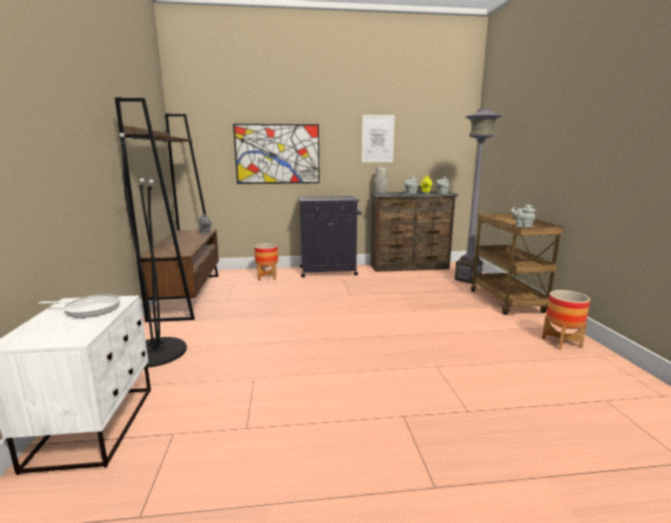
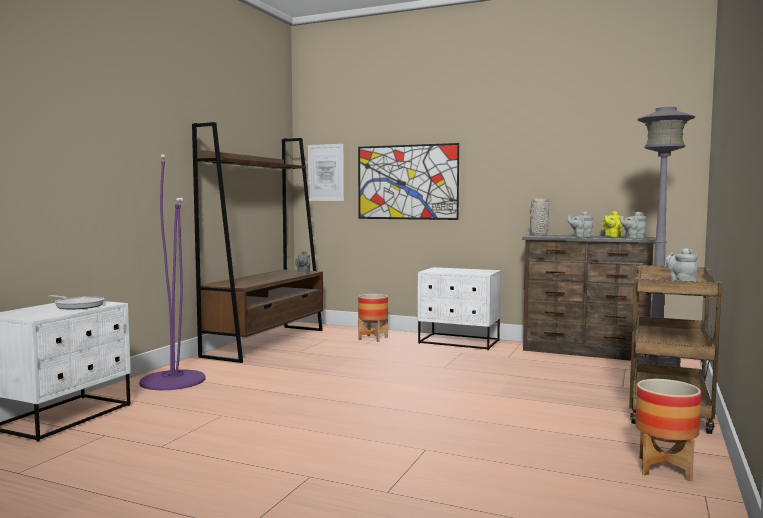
camera: 30 degrees right, 10 degrees down
black floor lamp [119,133,187,367] -> purple floor lamp [139,154,206,390]
black cabinet [298,196,361,278] -> white nightstand [418,267,501,350]
picture [362,115,395,162] -> picture moved to [308,144,344,201]

